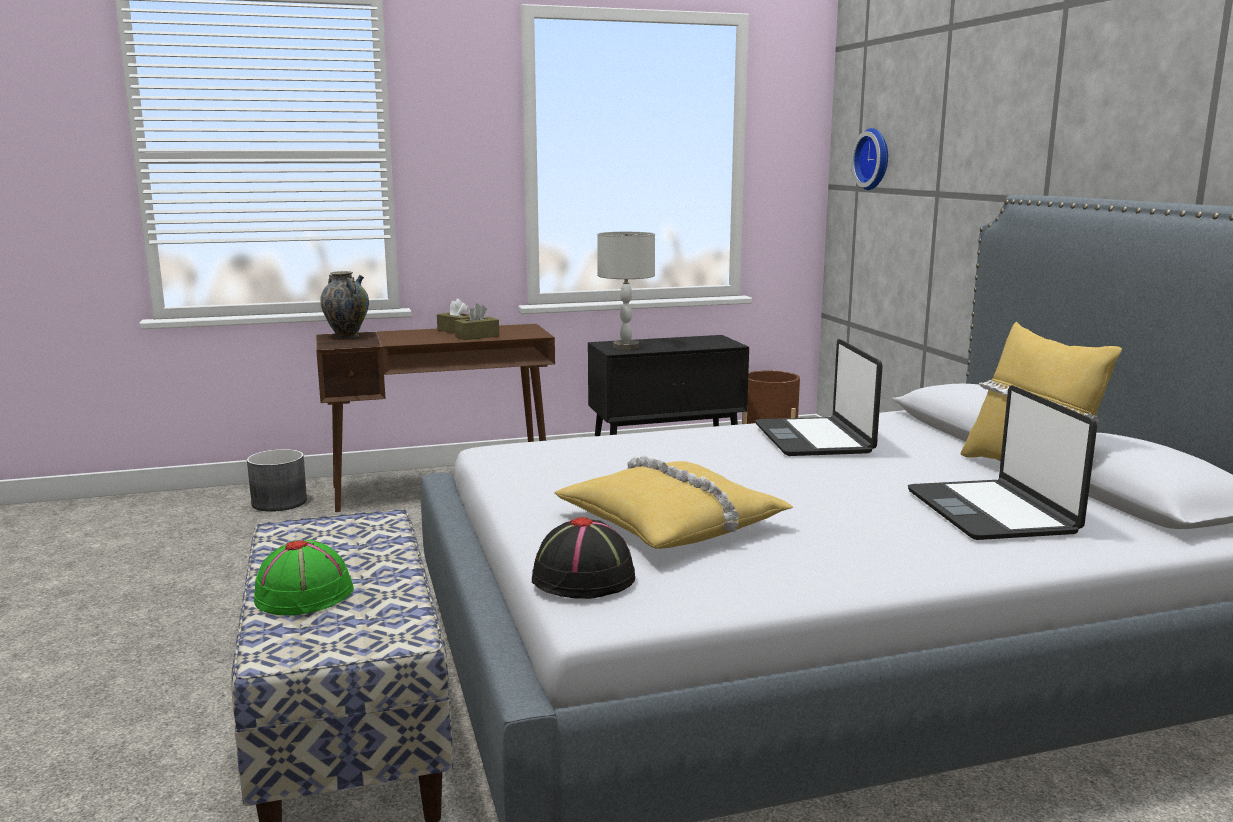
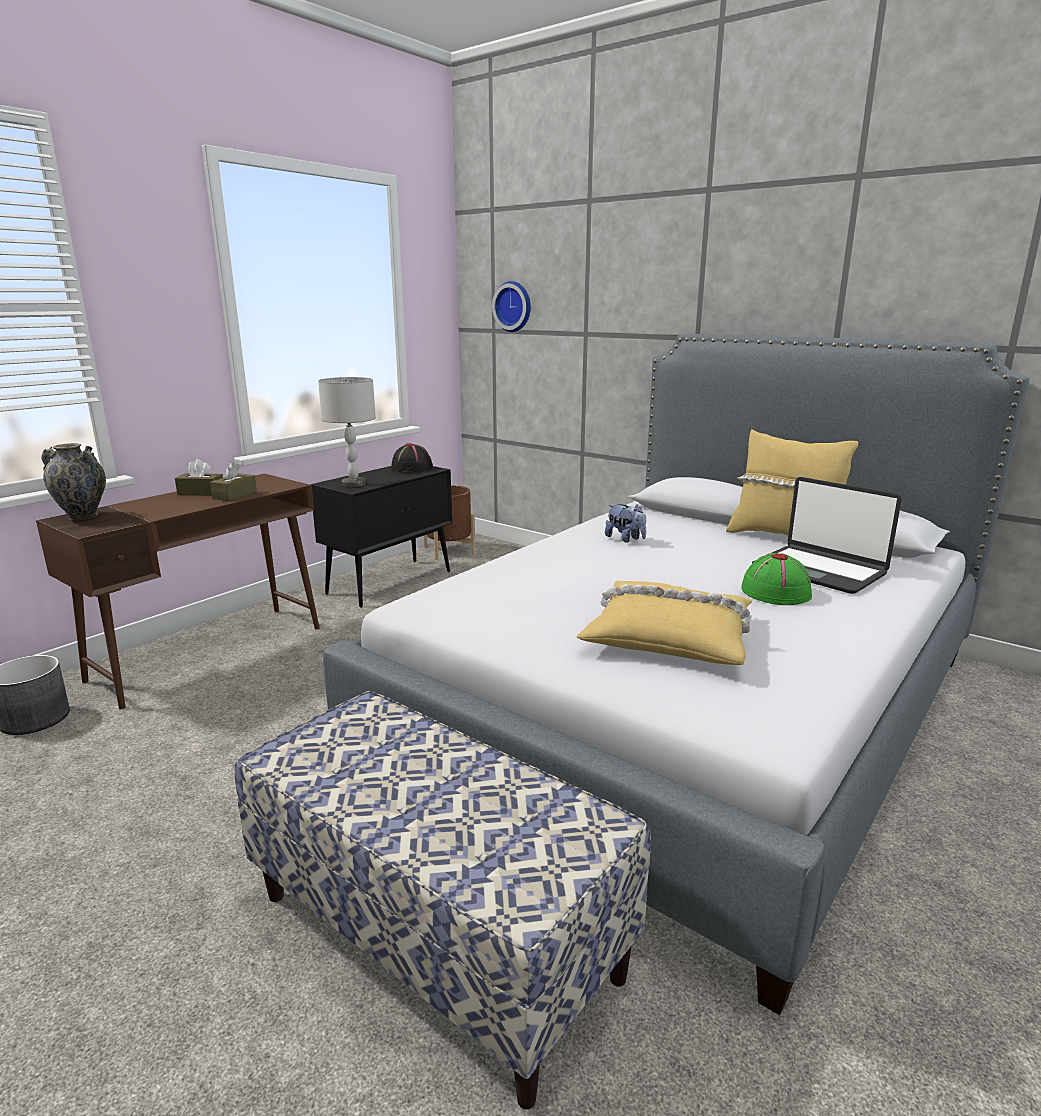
camera: 35 degrees left, 5 degrees up
green hat [254,540,354,615] -> green hat moved to [741,553,812,605]
black hat [532,517,635,599] -> black hat moved to [391,443,433,472]
laptop [755,339,883,456] -> plush toy [605,504,646,543]

